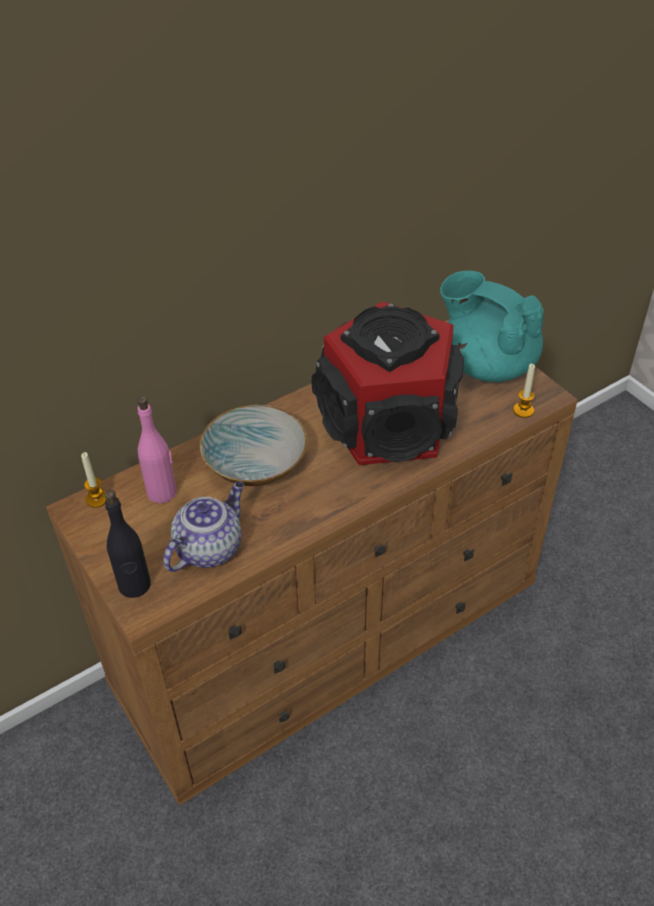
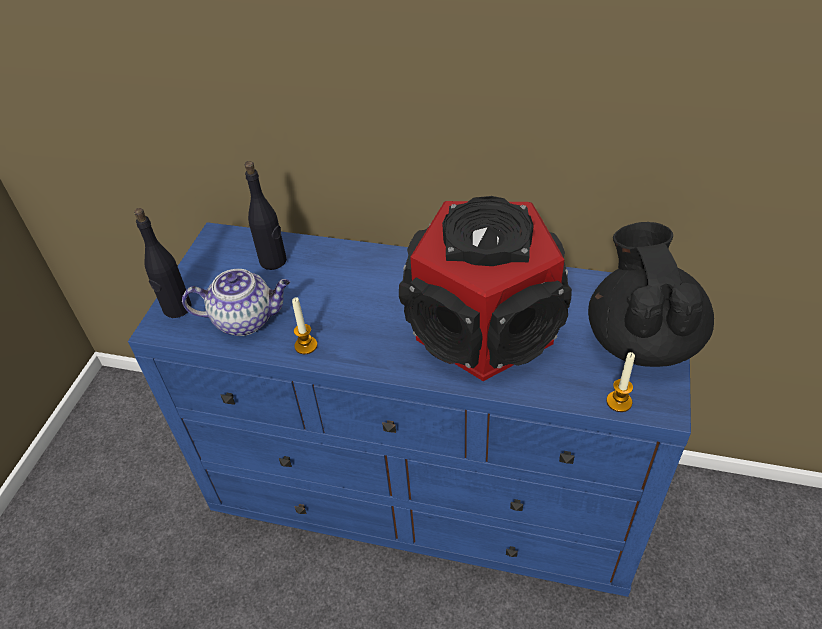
camera: 50 degrees right, 0 degrees up
brown dresser [46,320,578,805] -> blue dresser [128,222,691,597]
candle [81,452,106,507] -> candle moved to [292,297,317,354]
pink bottle [137,396,177,503] -> black bottle [245,161,287,270]
bowl [200,405,308,486] -> none
turquoise teapot [440,270,544,382] -> black teapot [588,222,714,367]

